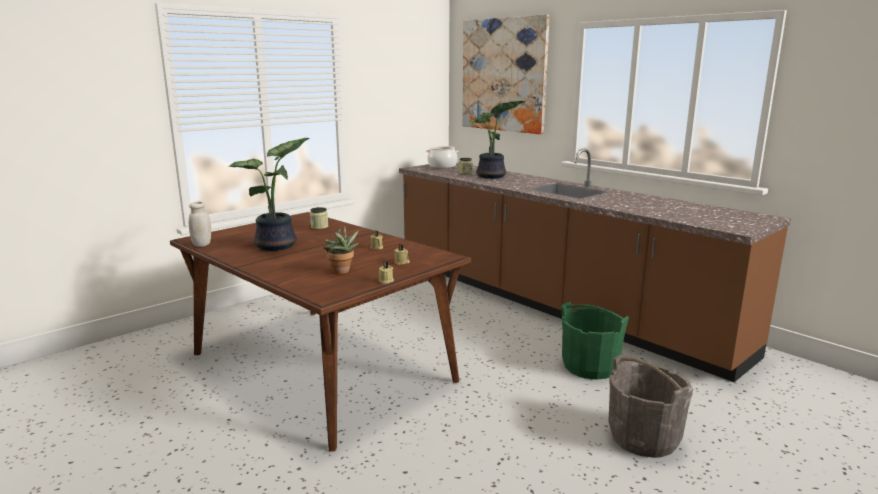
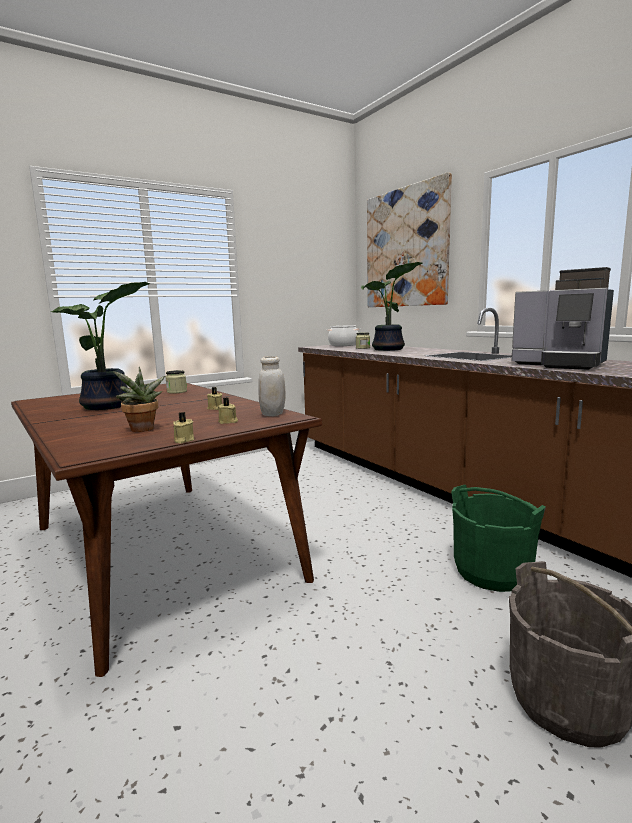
camera: 10 degrees right, 5 degrees down
white jar [189,201,211,247] -> white jar moved to [258,356,285,416]
none -> coffee machine [511,267,614,370]

